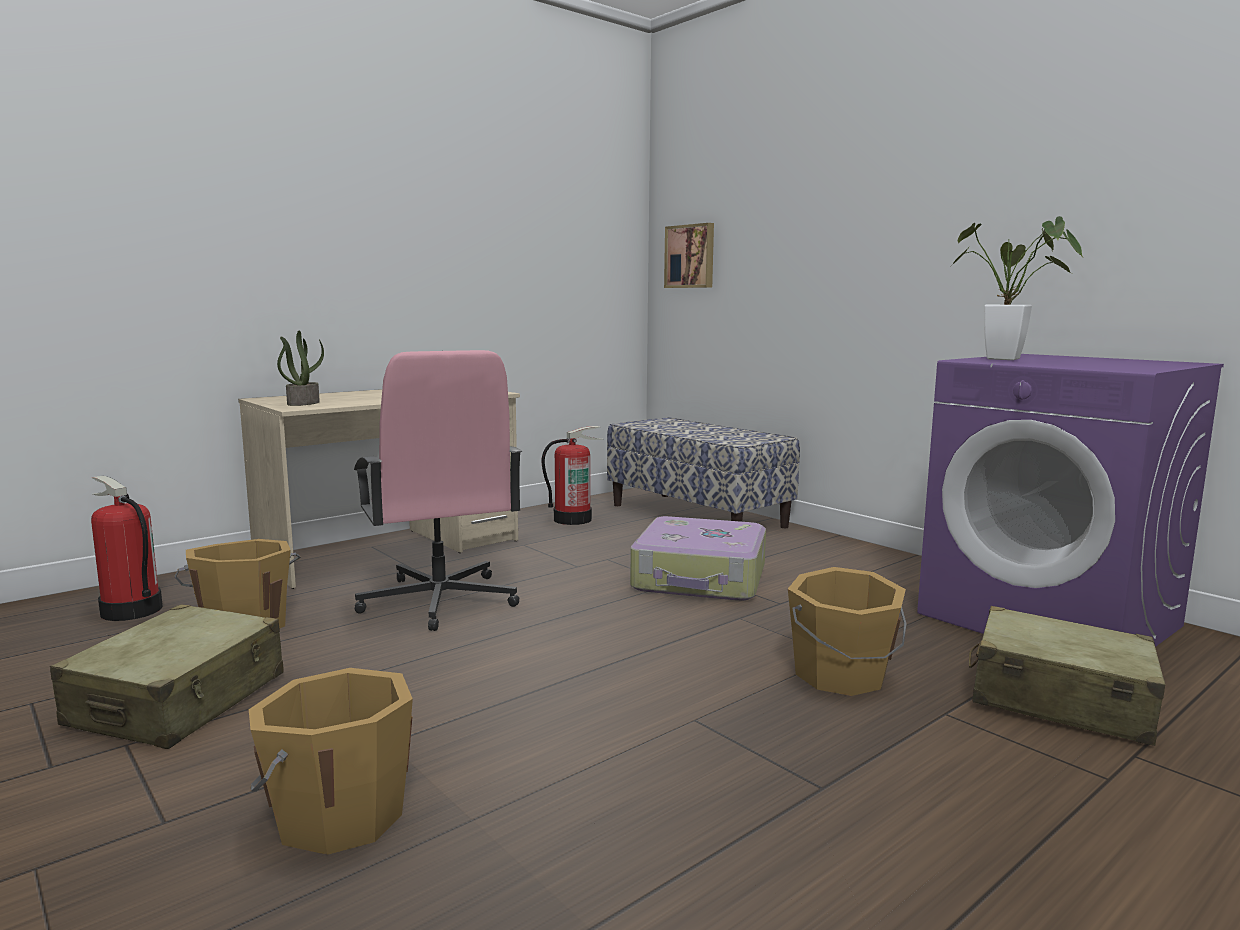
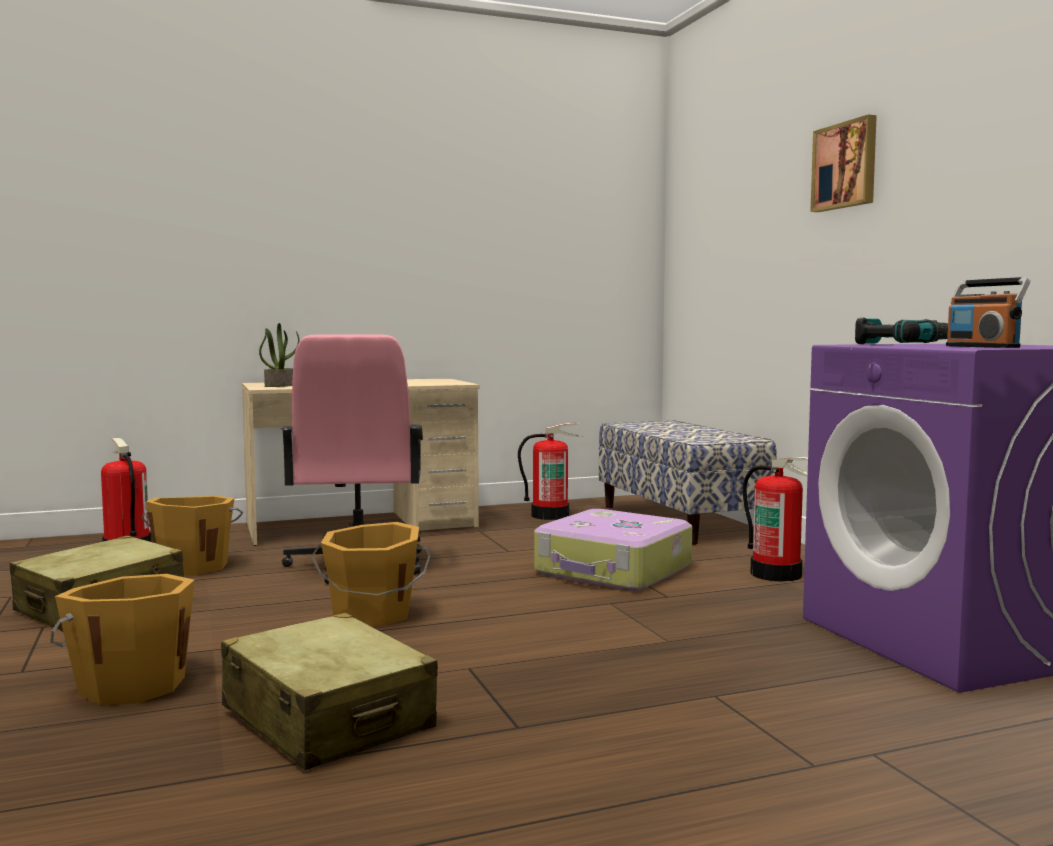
camera: 20 degrees right, 5 degrees down
picture [664,223,714,288] -> picture moved to [810,115,877,212]
orange bucket [788,567,906,696] -> orange bucket moved to [311,522,430,626]
potted plant [952,216,1083,360] -> power drill [855,317,948,344]
beige suitcase [969,606,1165,746] -> beige suitcase moved to [221,613,438,770]
none -> fire extinguisher [743,457,808,582]
none -> radio [946,277,1030,348]

